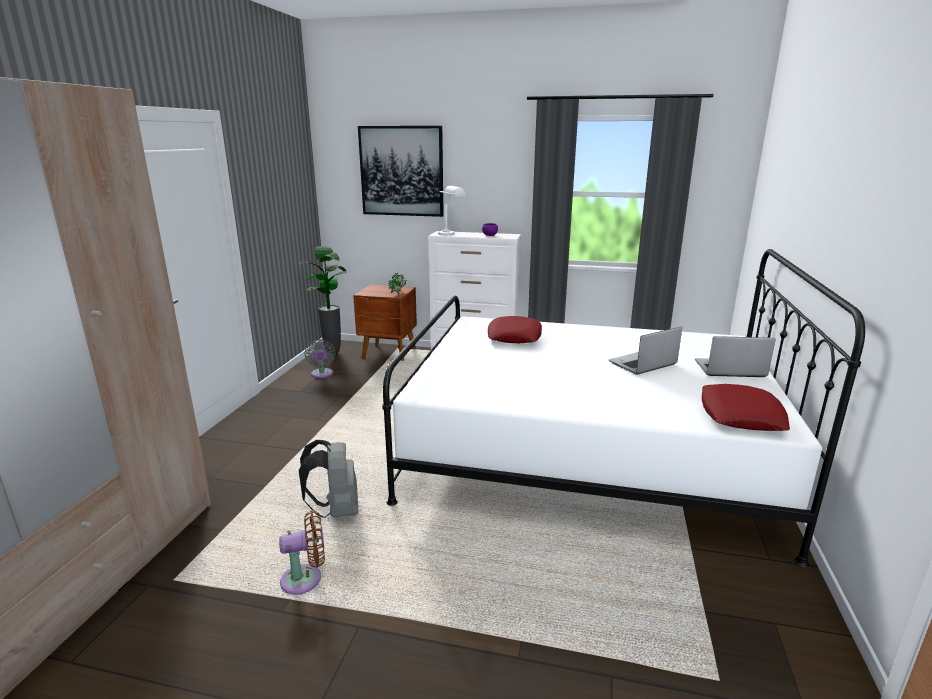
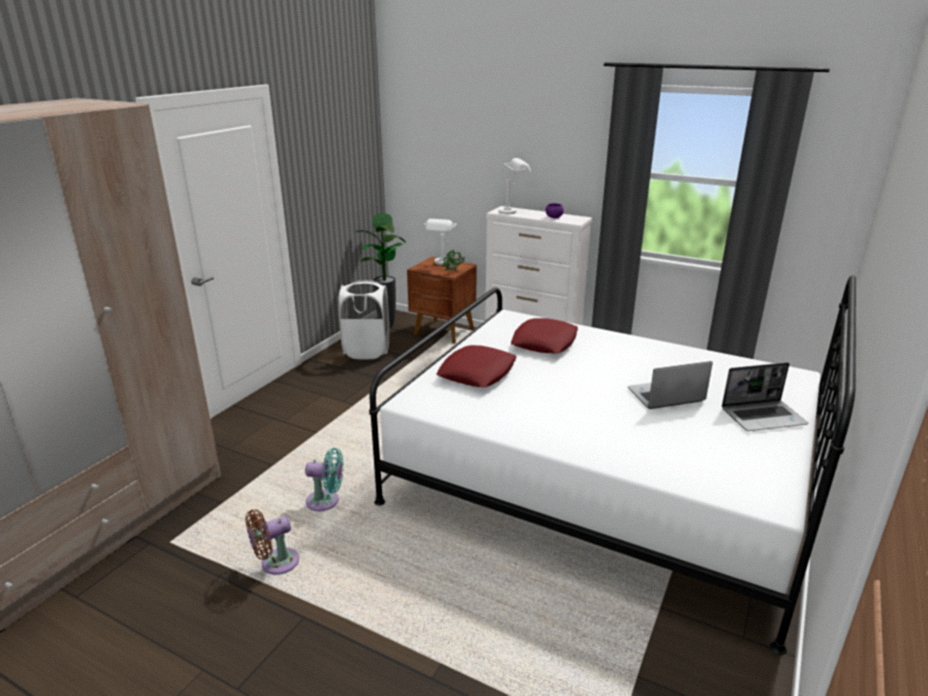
camera: 15 degrees right, 5 degrees up
brown fan [279,511,325,595] -> brown fan turned 150 degrees clockwise [245,509,299,575]
grey backpack [299,440,358,518] -> turquoise fan [305,448,344,511]
grey fan [305,339,335,378] -> white laundry basket [339,280,389,360]
picture [358,126,444,217] -> none
laptop [695,336,775,377] -> laptop turned 150 degrees clockwise [722,362,808,431]
red pillow [702,384,790,431] -> red pillow moved to [436,345,517,388]
none -> white table lamp [424,219,456,265]

